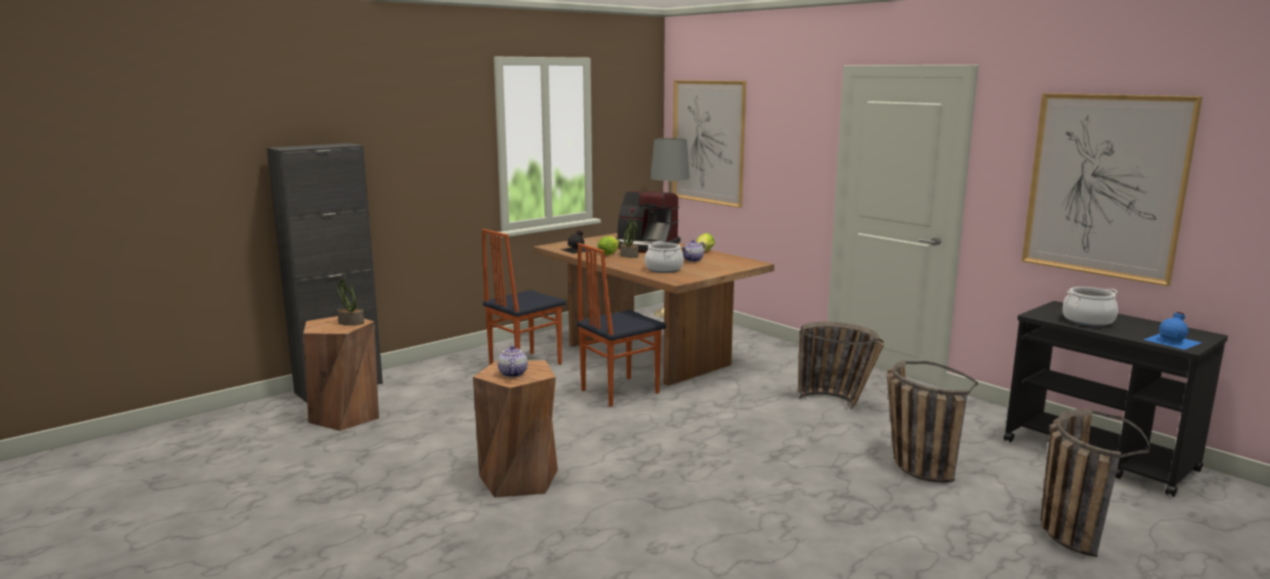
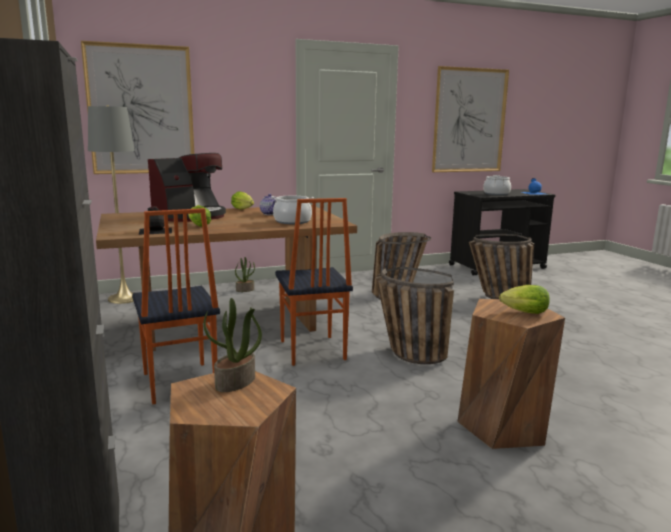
camera: 70 degrees left, 0 degrees up
teapot [498,346,528,377] -> lettuce [499,285,550,314]
potted plant [620,216,638,258] -> potted plant moved to [235,257,255,292]
basket [1041,409,1150,557] -> basket moved to [376,267,454,364]

